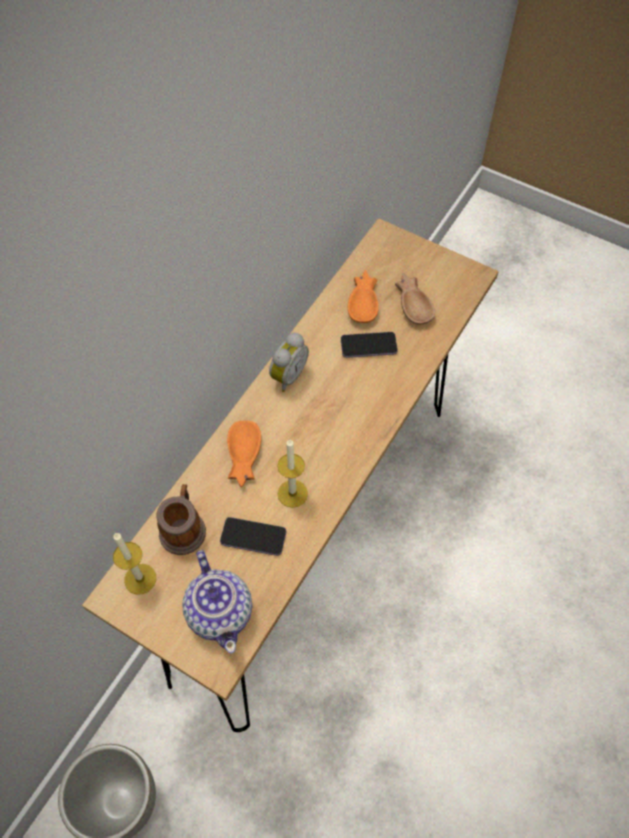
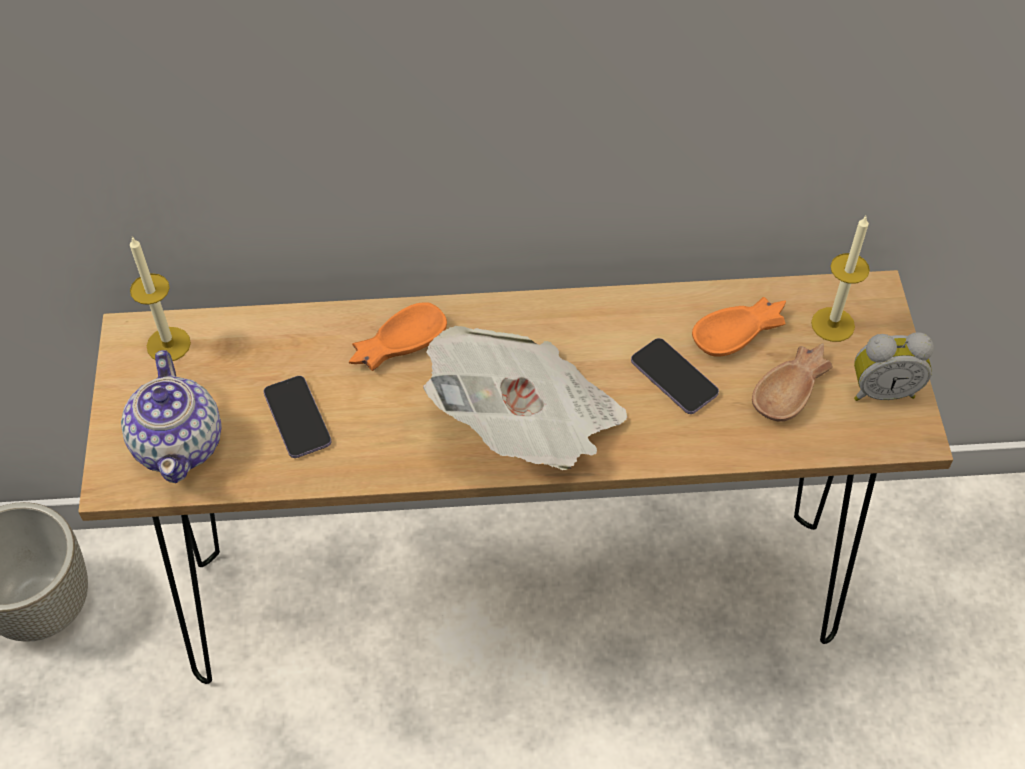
camera: 55 degrees right, 5 degrees down
mug [156,484,206,555] -> none
teapot [182,550,253,653] -> teapot turned 45 degrees counterclockwise [121,350,222,483]
alarm clock [269,333,309,392] -> alarm clock moved to [854,332,934,401]
candle [277,439,308,508] -> candle moved to [811,216,870,342]
none -> newspaper [423,326,627,470]

